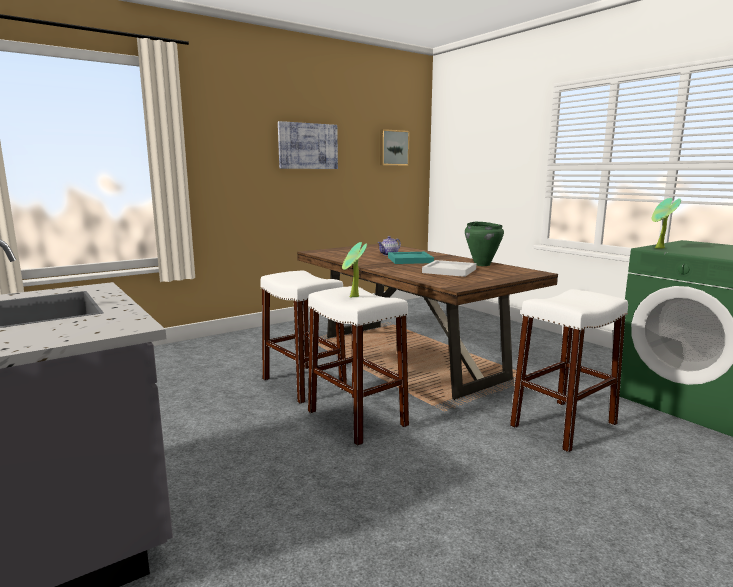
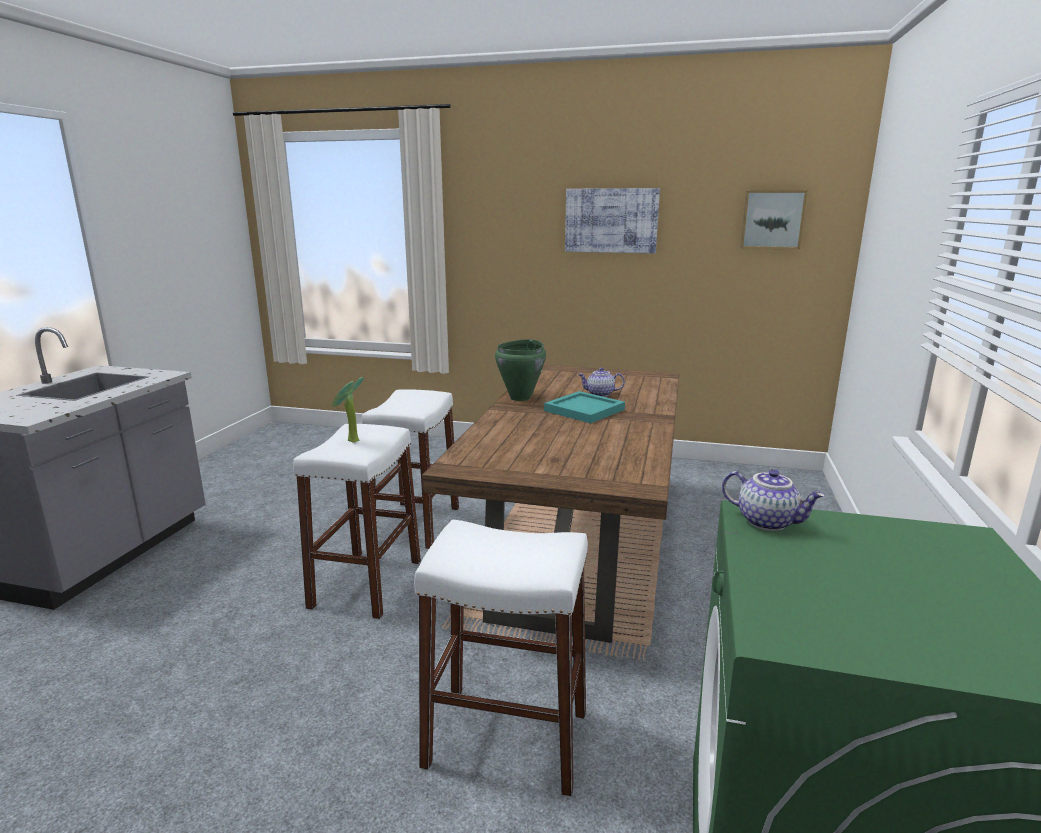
camera: 50 degrees right, 5 degrees up
white tray [422,260,476,277] -> none
green cooking pot [465,222,504,266] -> green cooking pot moved to [495,339,546,401]
potted plant [652,198,681,249] -> teapot [722,469,825,531]

